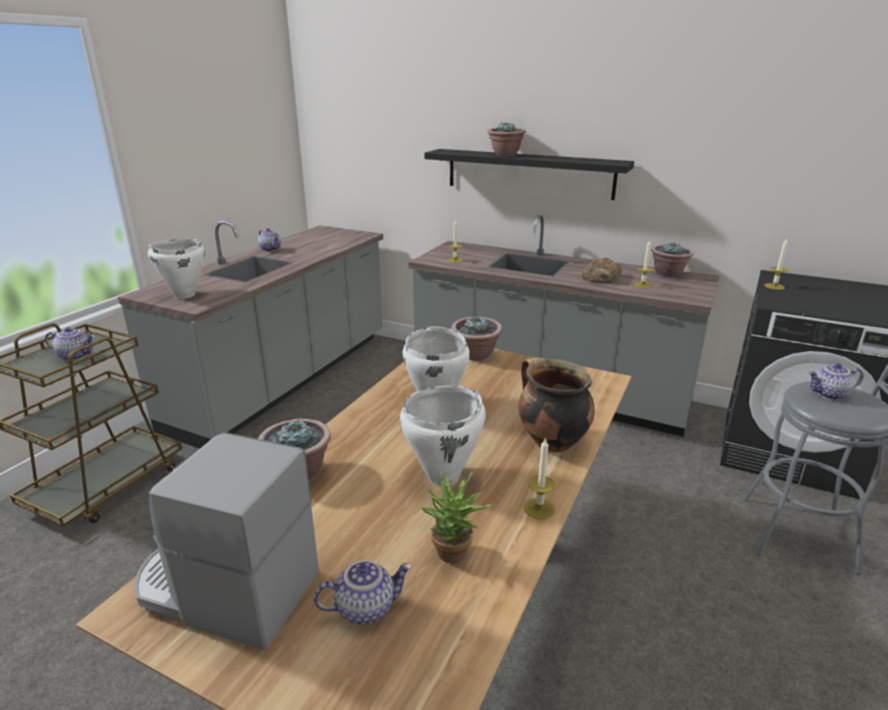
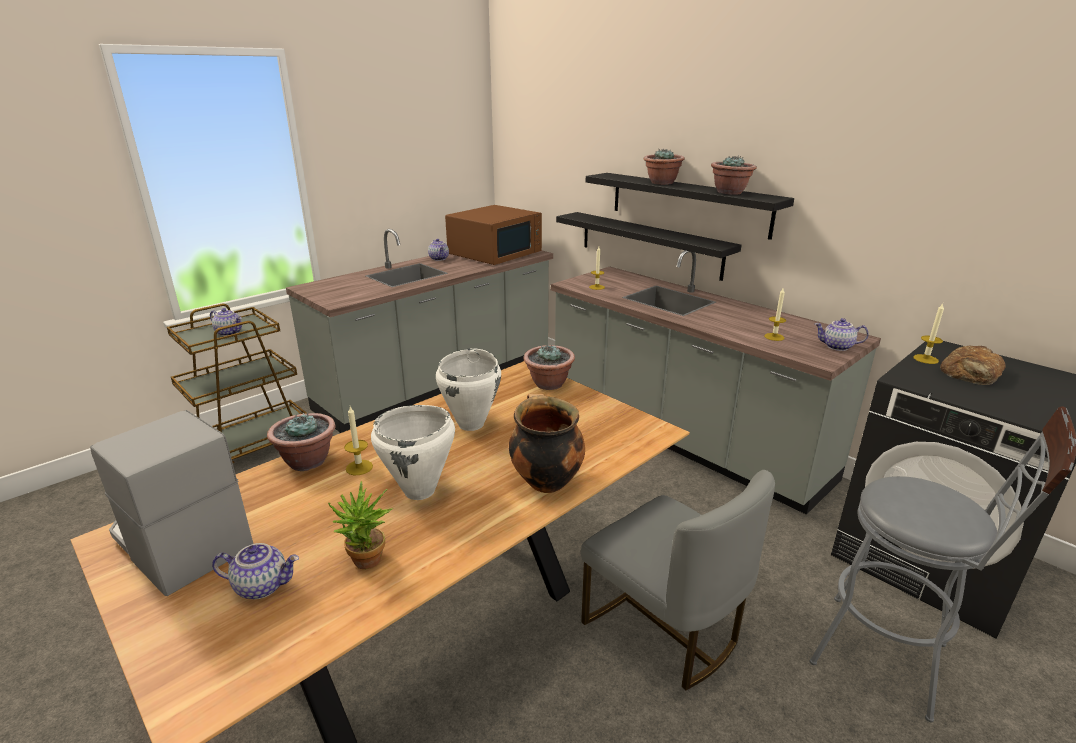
camera: 20 degrees right, 0 degrees up
white cooking pot [148,239,205,299] -> none
candle [524,437,555,519] -> candle moved to [344,407,373,475]
bread [582,258,622,284] -> bread moved to [940,346,1006,385]
potted plant [651,242,694,278] -> potted plant moved to [711,156,757,195]
teapot [808,363,863,400] -> teapot moved to [815,318,869,351]
none -> brown microwave [445,205,542,265]
none -> black shelf [556,212,741,281]
none -> grey chair [581,470,775,690]

